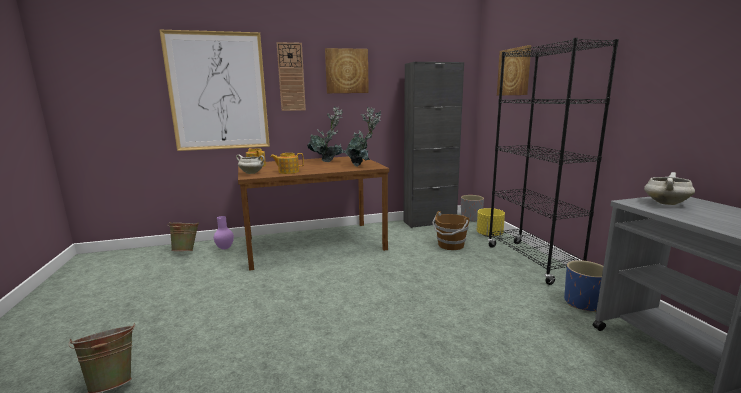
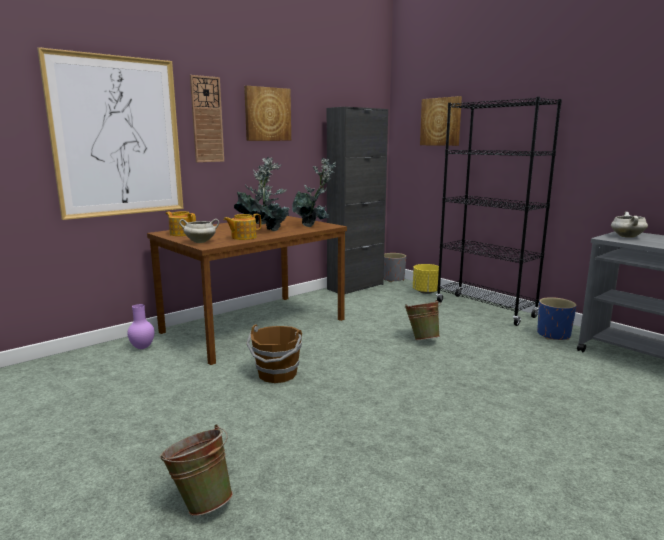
camera: 25 degrees left, 0 degrees up
green bucket [167,222,199,251] -> green bucket moved to [405,300,441,340]
brown bucket [432,211,469,250] -> brown bucket moved to [246,324,302,383]
none -> potted plant [249,158,289,231]

